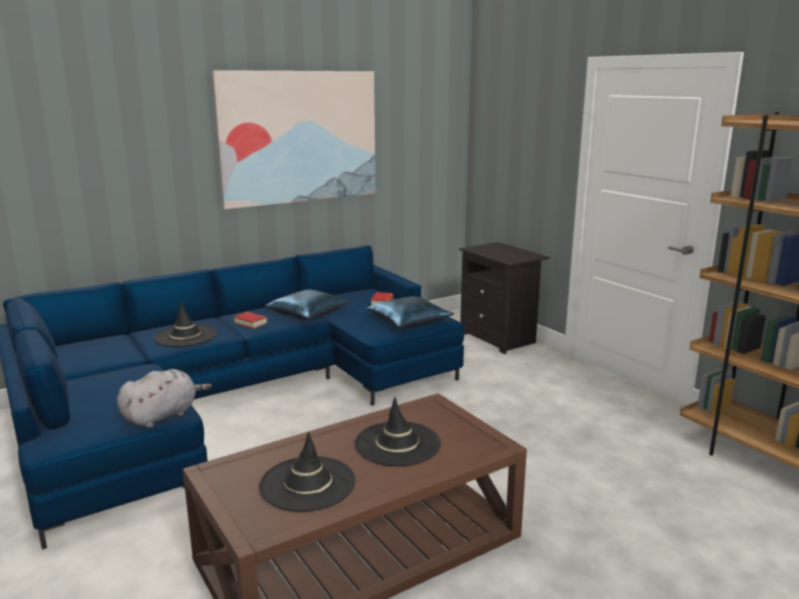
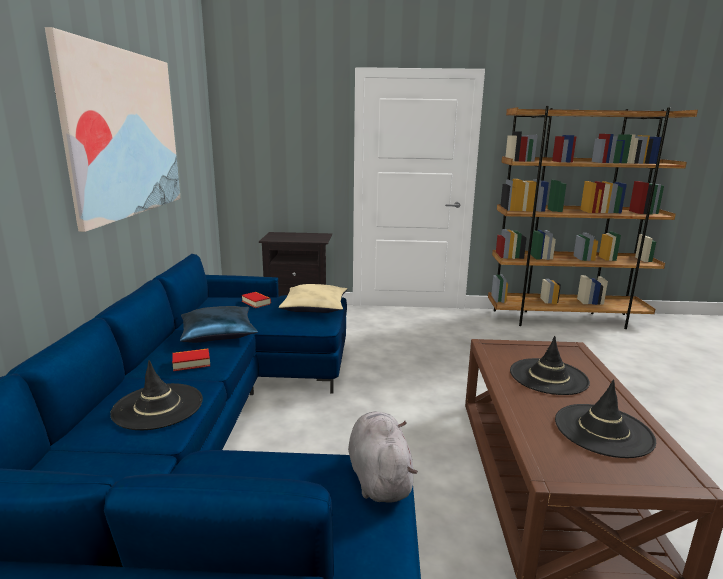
camera: 55 degrees left, 0 degrees up
blue pillow [366,296,454,328] -> beige pillow [279,284,347,313]

